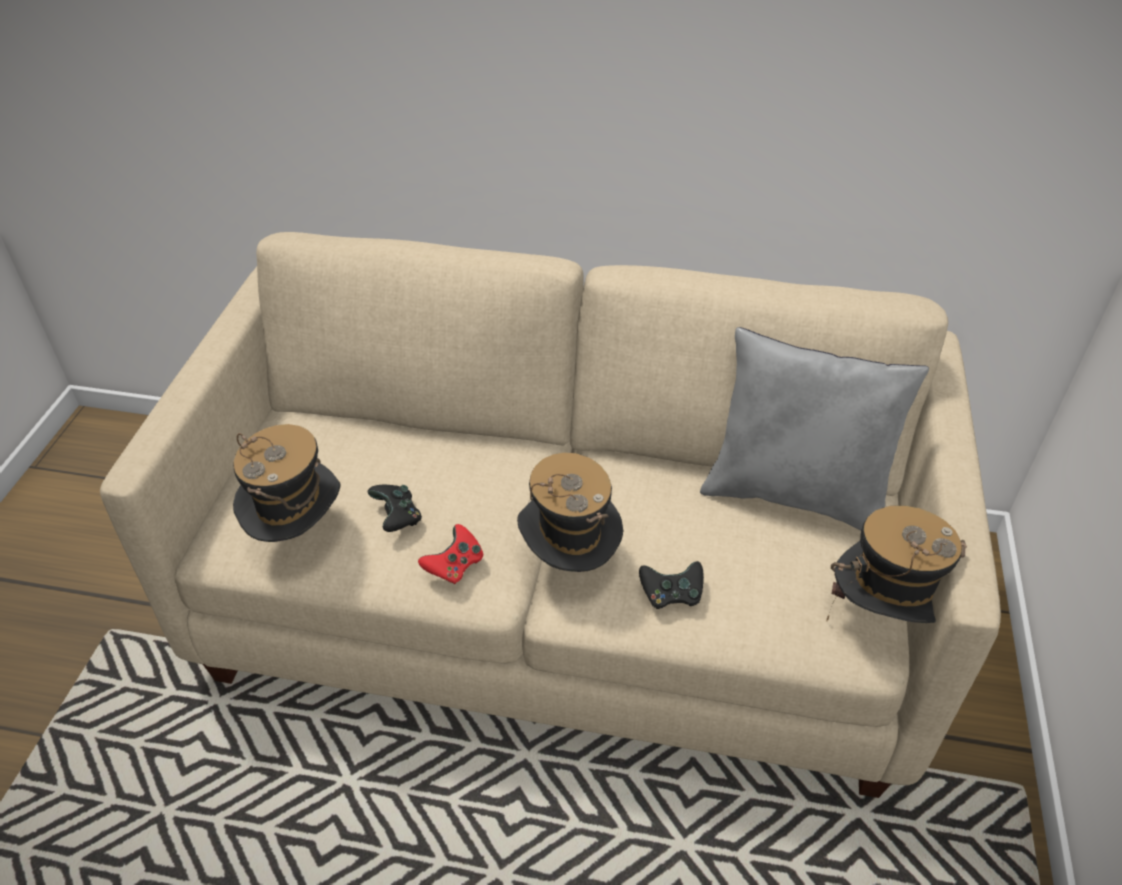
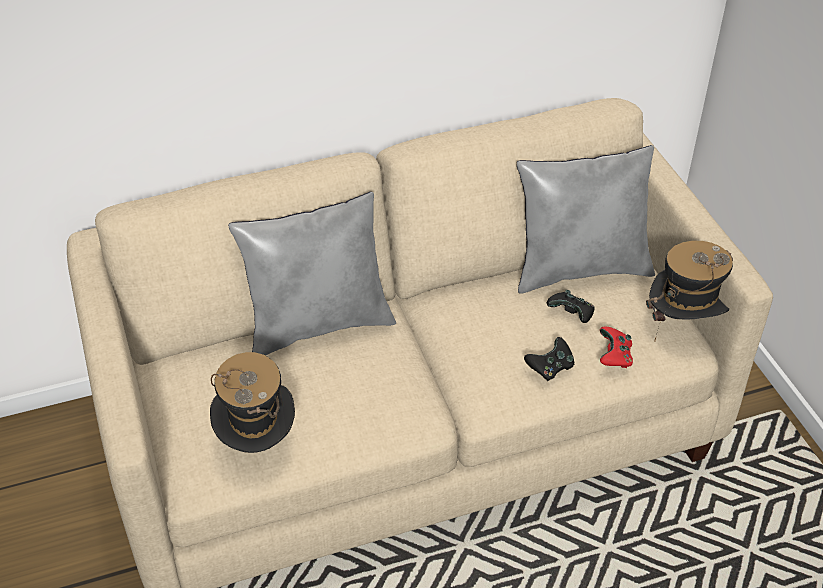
camera: 30 degrees left, 0 degrees up
black game controller [368,485,422,532] -> black game controller moved to [547,290,595,323]
red game controller [418,524,483,584] -> red game controller moved to [600,326,633,368]
hat [517,453,623,572] -> none
none -> grey pillow [228,192,396,356]

